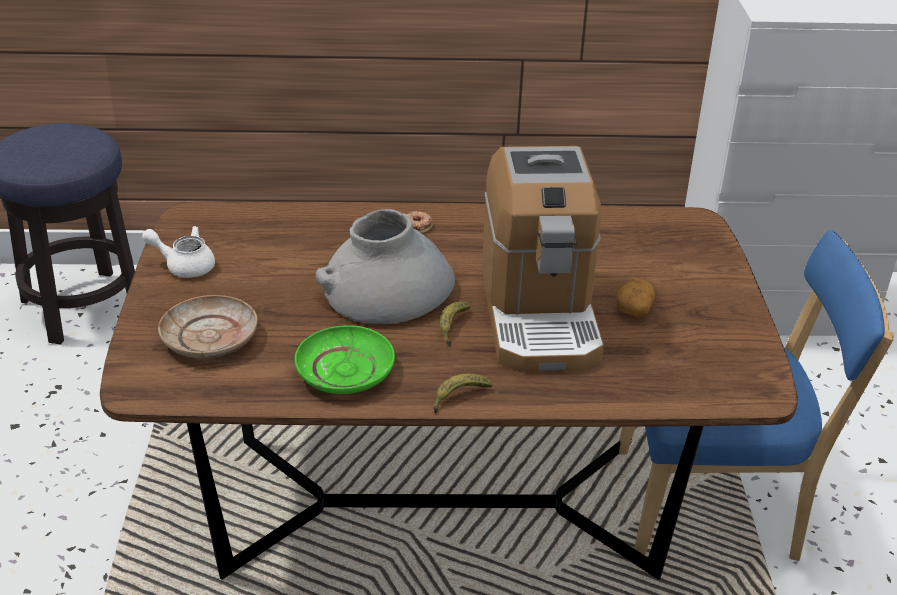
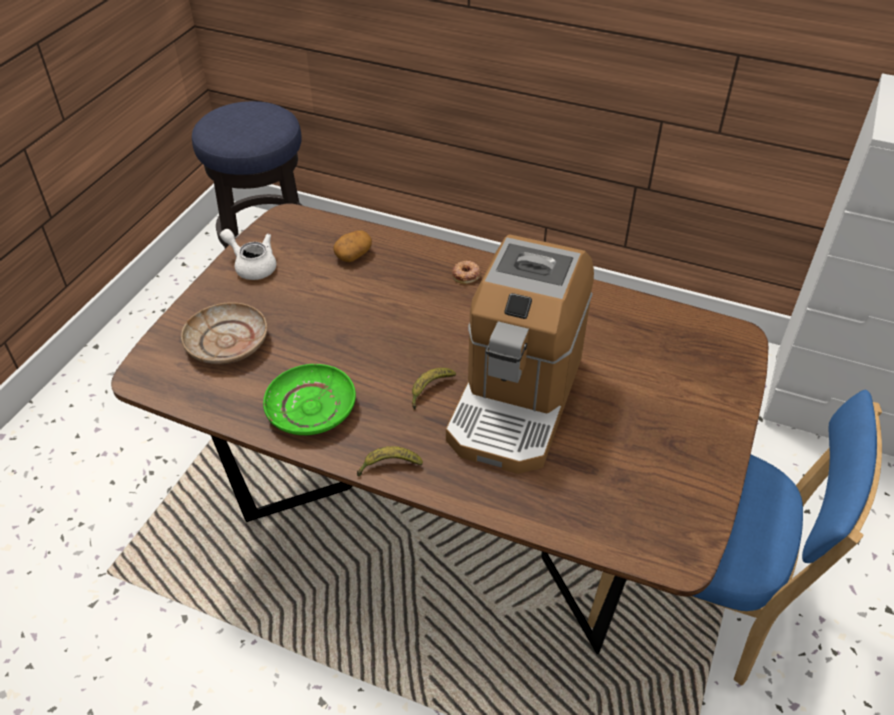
camera: 25 degrees right, 10 degrees up
grey vase [316,209,455,324] -> none
potato [616,278,655,317] -> potato moved to [333,230,372,262]

